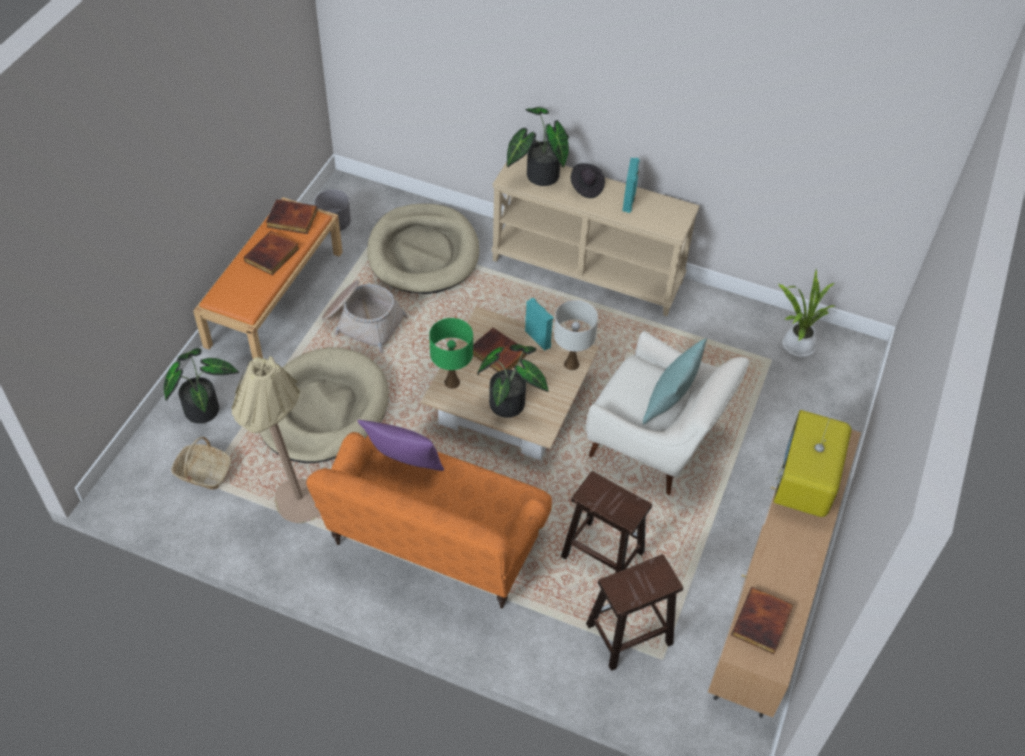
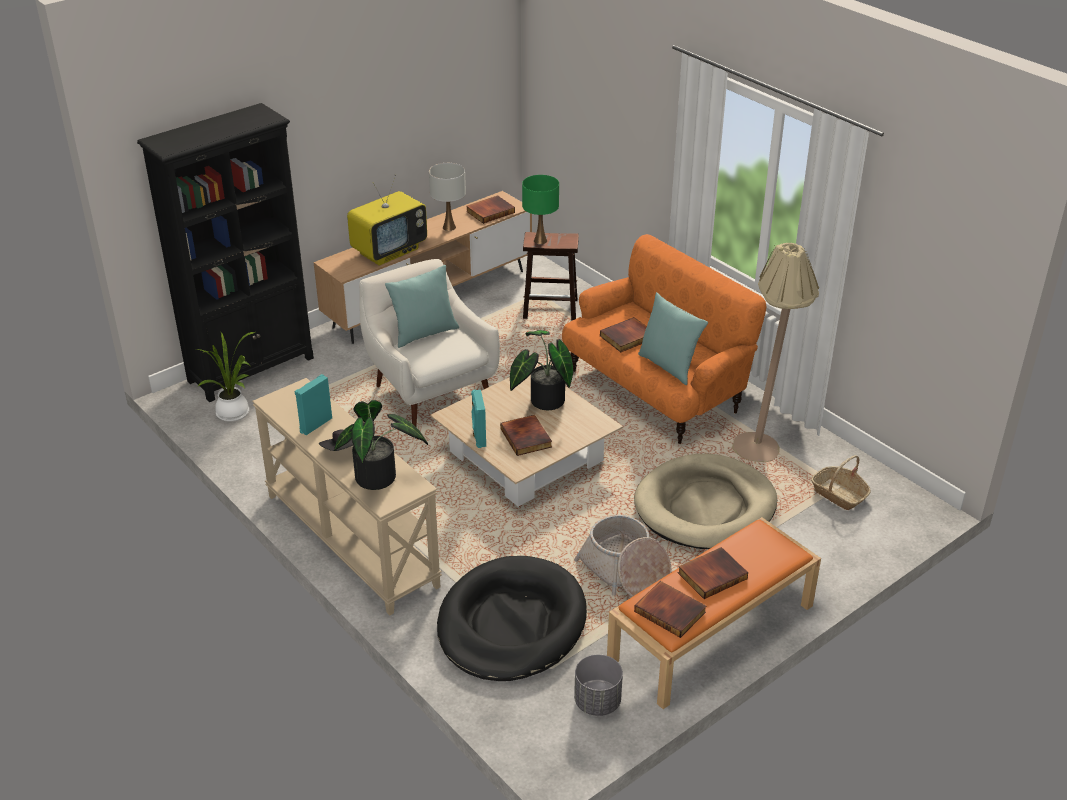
camera: 150 degrees left, 15 degrees down
potted plant [164,348,239,424] -> none
purple pillow [357,420,444,471] -> turquoise pillow [638,292,708,385]
beige dog bed [367,203,479,294] -> black dog bed [437,556,587,681]
green table lamp [429,318,473,389] -> green table lamp moved to [522,175,559,244]
white table lamp [554,300,598,370] -> white table lamp moved to [429,163,466,231]
brown stool [561,471,652,573] -> none
none -> black bookcase [137,103,314,402]
none -> book [600,317,647,352]

